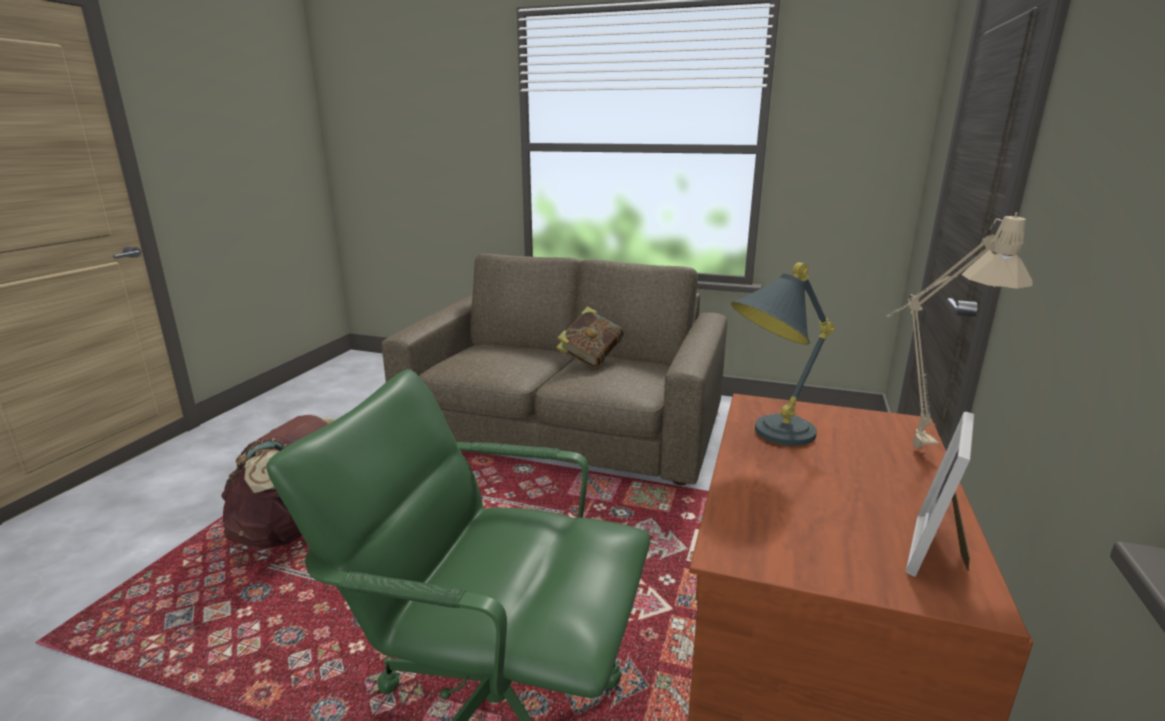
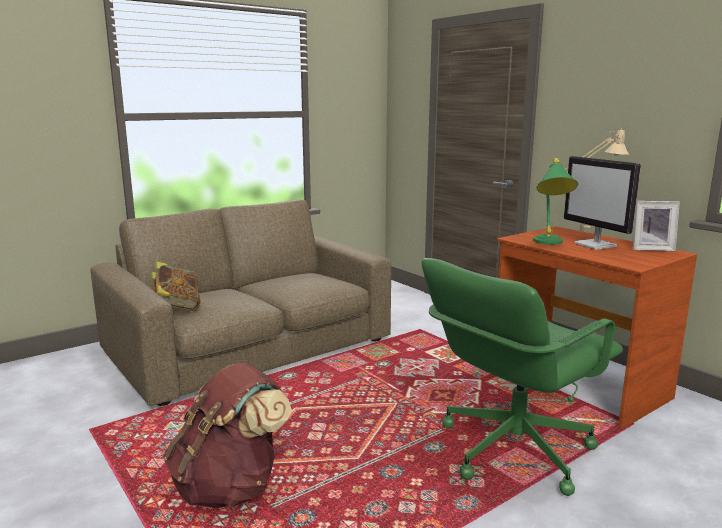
camera: 55 degrees left, 5 degrees down
book [556,306,624,369] -> book moved to [151,262,201,311]
grey table lamp [731,262,835,446] -> green table lamp [533,158,578,245]
picture frame [906,412,974,577] -> picture frame turned 60 degrees counterclockwise [633,201,680,251]
none -> monitor [564,156,641,250]

